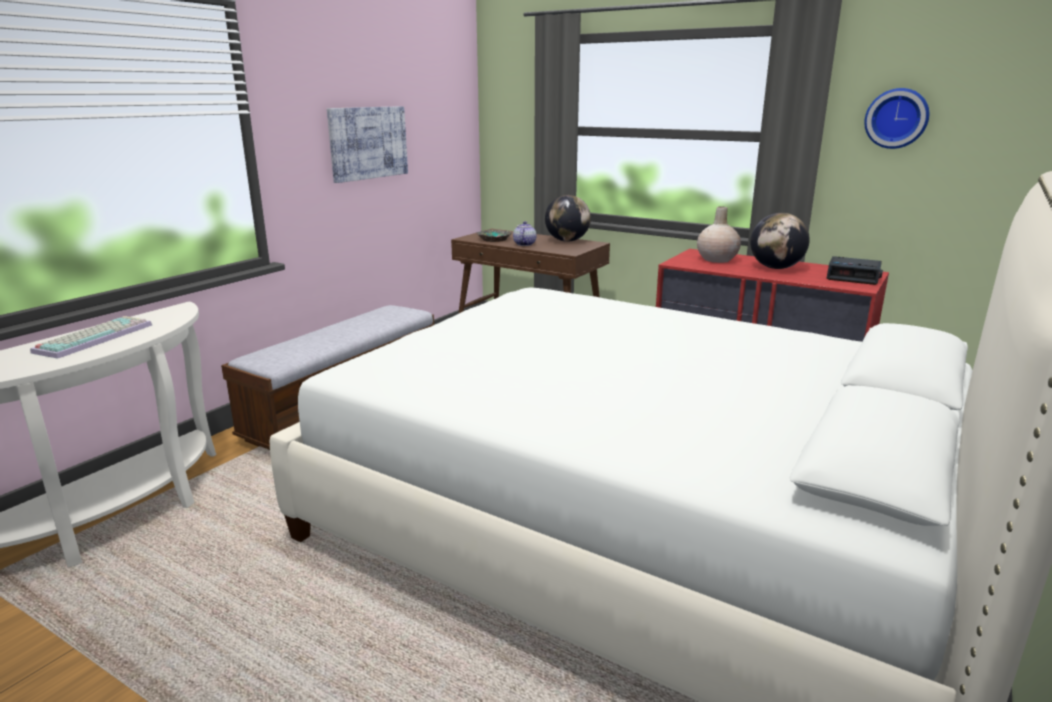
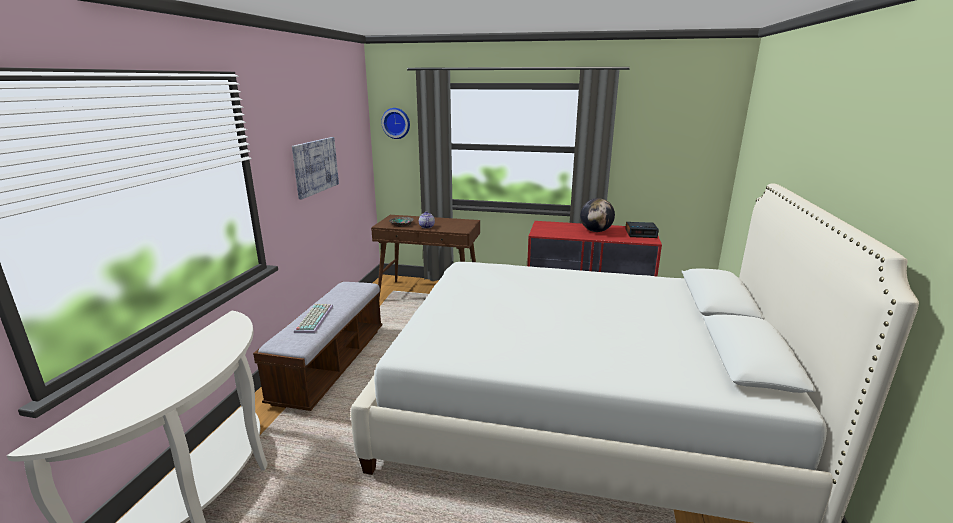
camera: 20 degrees left, 0 degrees up
keyboard [30,316,152,359] -> keyboard moved to [294,304,333,333]
globe [545,195,591,242] -> none
beige vase [697,206,741,263] -> none
wall clock [864,88,929,149] -> wall clock moved to [381,108,410,139]

